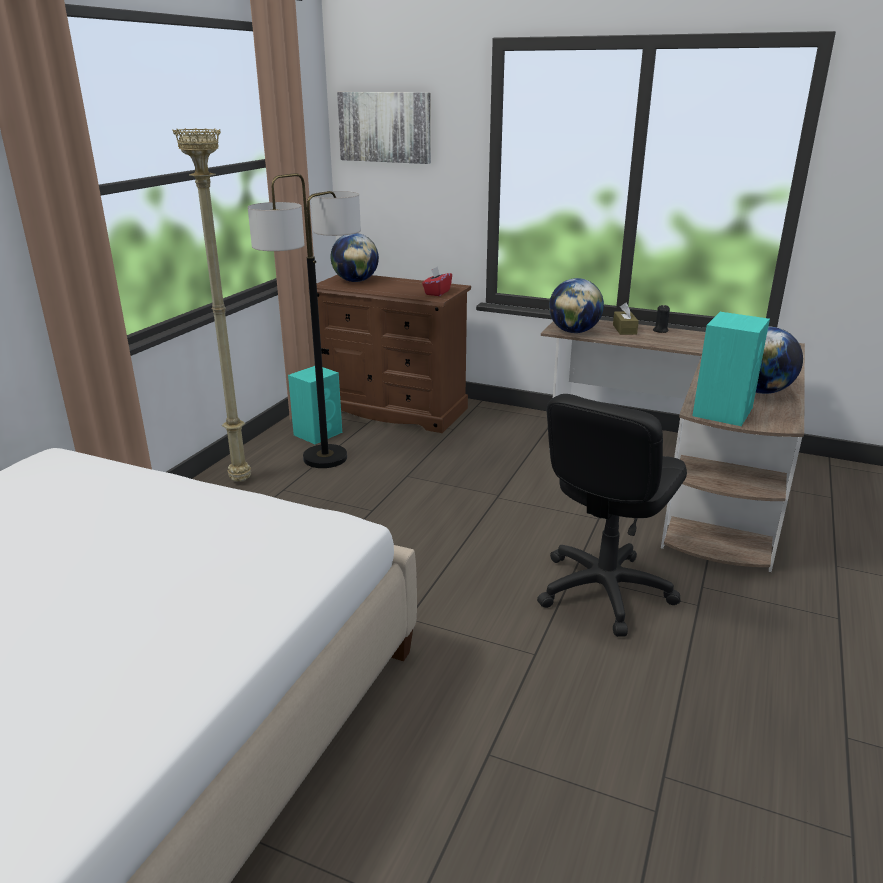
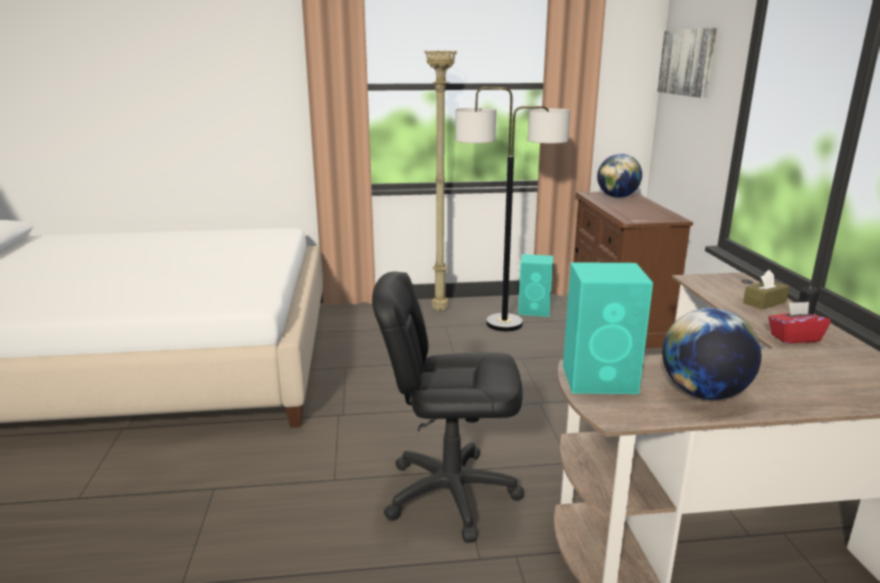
camera: 60 degrees right, 5 degrees down
red tissue box [422,266,452,296] -> red tissue box moved to [768,302,831,343]
globe [549,278,604,333] -> none

